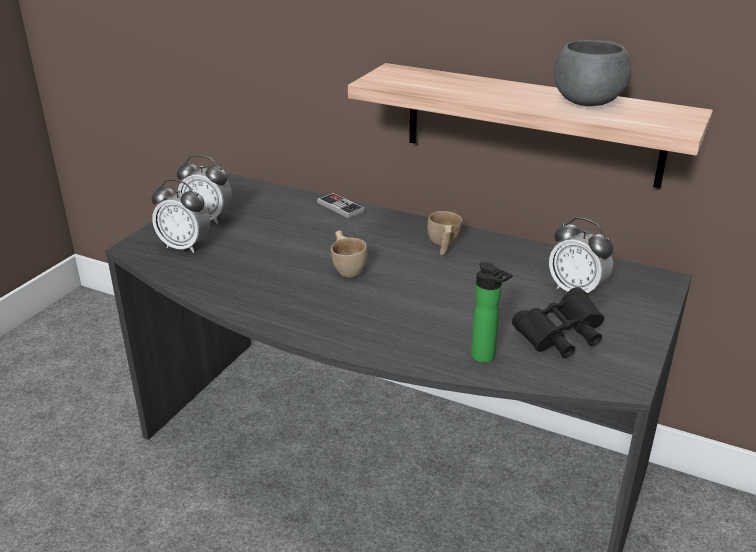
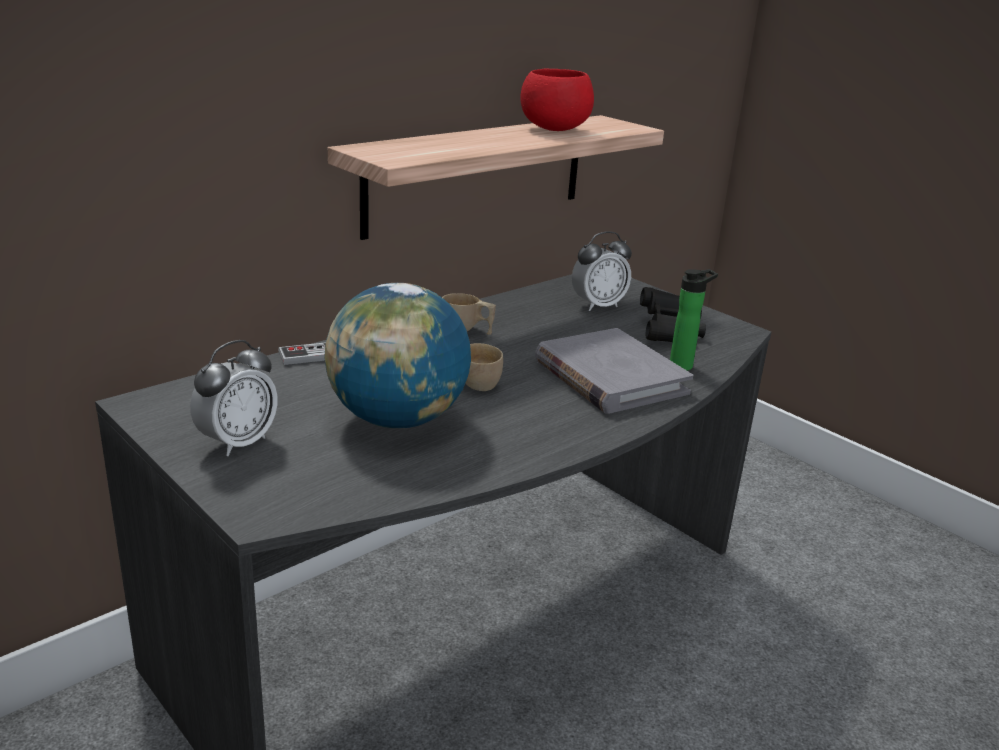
camera: 70 degrees left, 5 degrees down
alarm clock [152,179,210,253] -> none
grey bowl [554,40,631,106] -> red bowl [520,69,594,131]
none -> globe [324,283,471,428]
none -> grey book [535,328,693,414]

